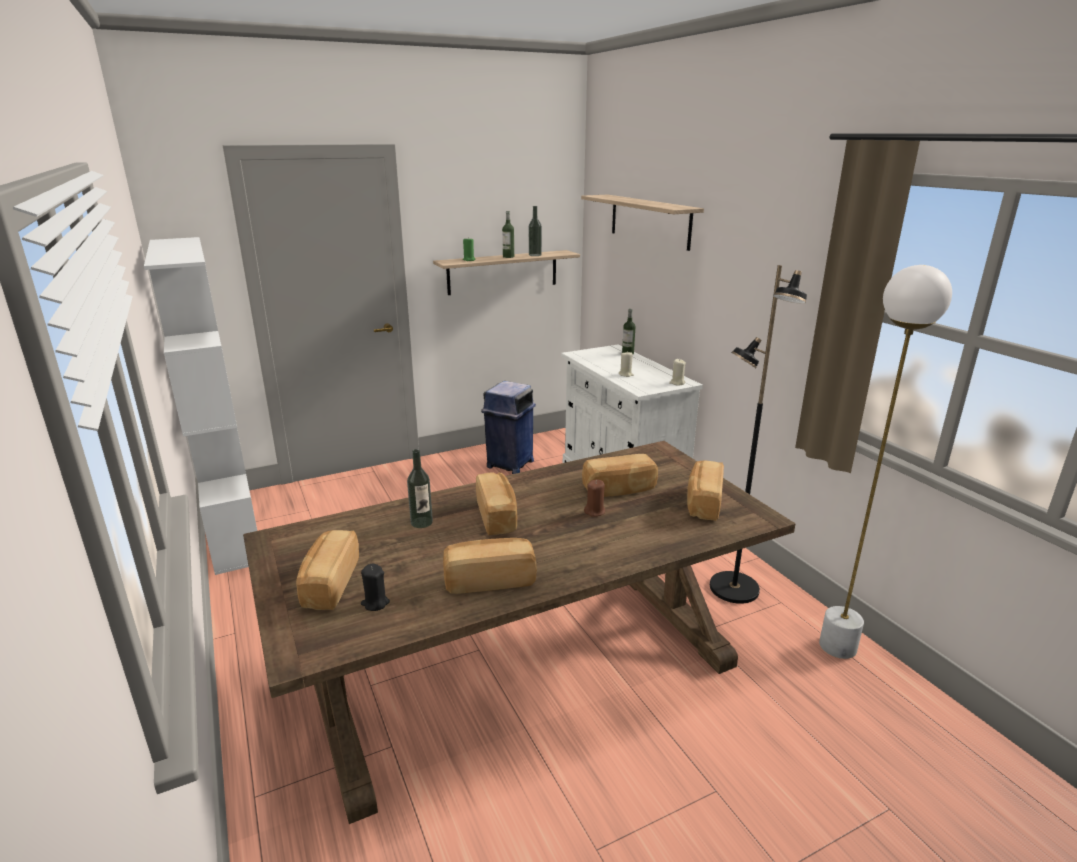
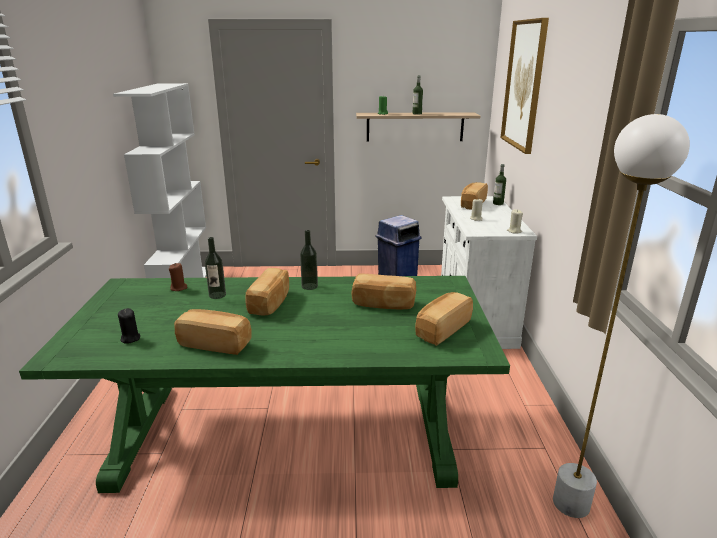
camera: 25 degrees right, 0 degrees up
brown dining table [243,441,795,824] -> green dining table [19,276,510,493]
bread [296,530,359,610] -> bread moved to [461,182,488,210]
bottle [529,206,542,256] -> bottle moved to [300,230,318,290]
shelf [581,195,704,251] -> picture [501,18,549,154]
brown candle [584,479,605,517] -> brown candle moved to [169,263,187,291]
black floor lamp [710,265,807,604] -> none

